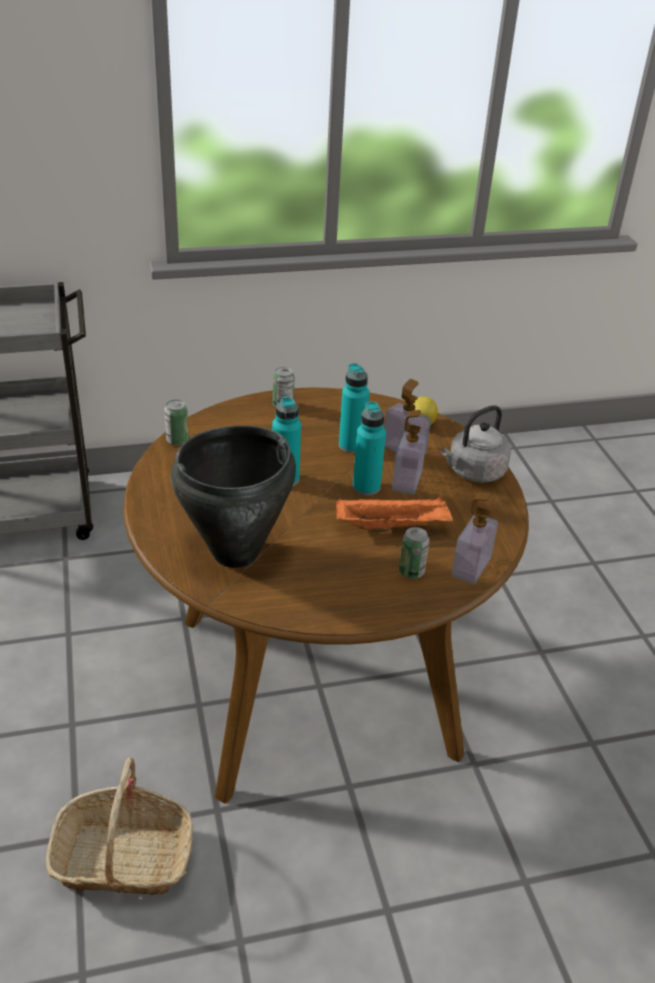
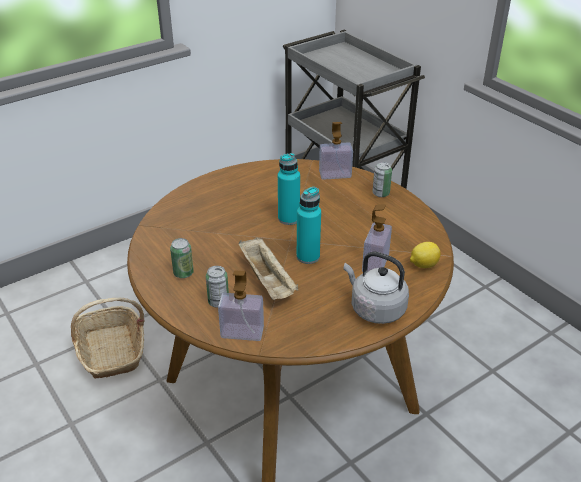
camera: 70 degrees right, 0 degrees up
can [164,400,189,445] -> can moved to [170,238,194,278]
black cooking pot [171,425,296,568] -> none
orange tray [336,496,453,532] -> beige tray [239,237,298,300]
turquoise bottle [339,363,370,453] -> none
soap dispenser [392,410,426,495] -> soap dispenser moved to [319,122,353,180]

